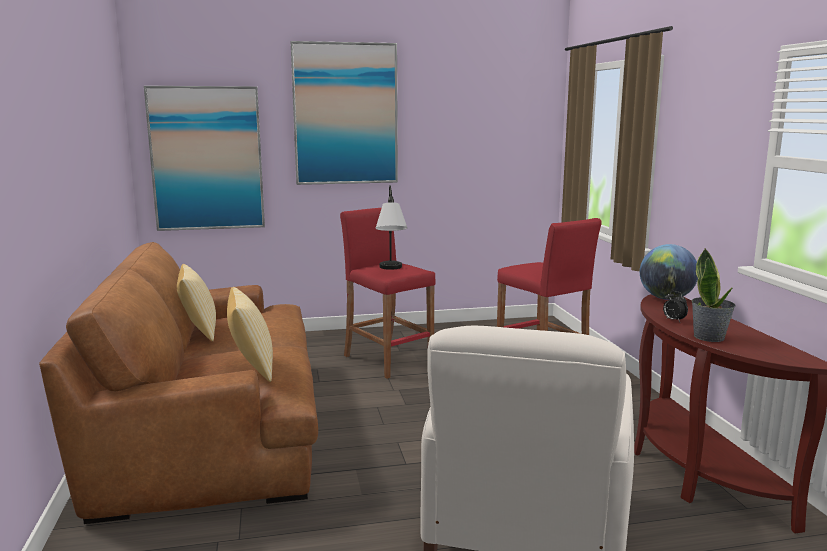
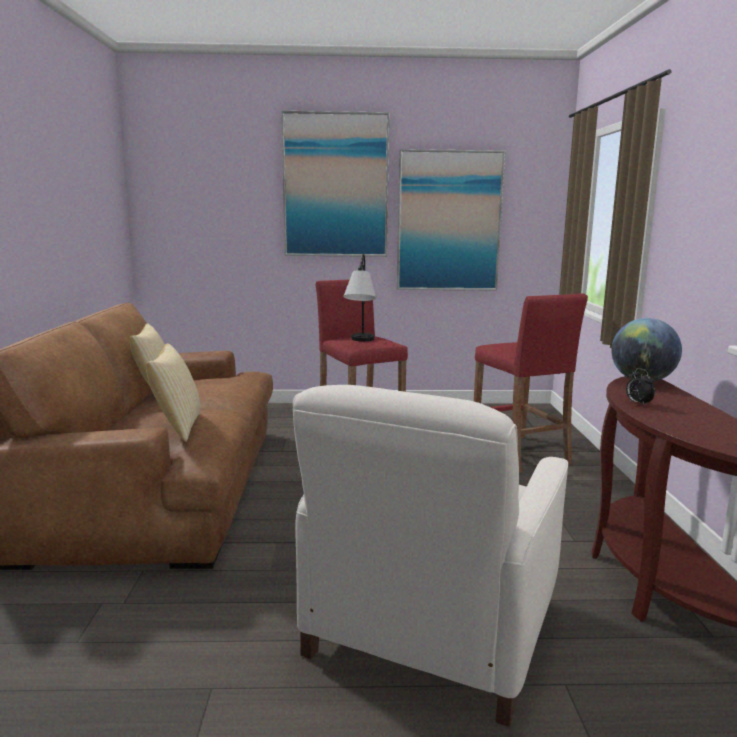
camera: 10 degrees right, 0 degrees up
picture [144,86,265,231] -> picture moved to [397,149,505,290]
potted plant [692,249,736,342] -> none

